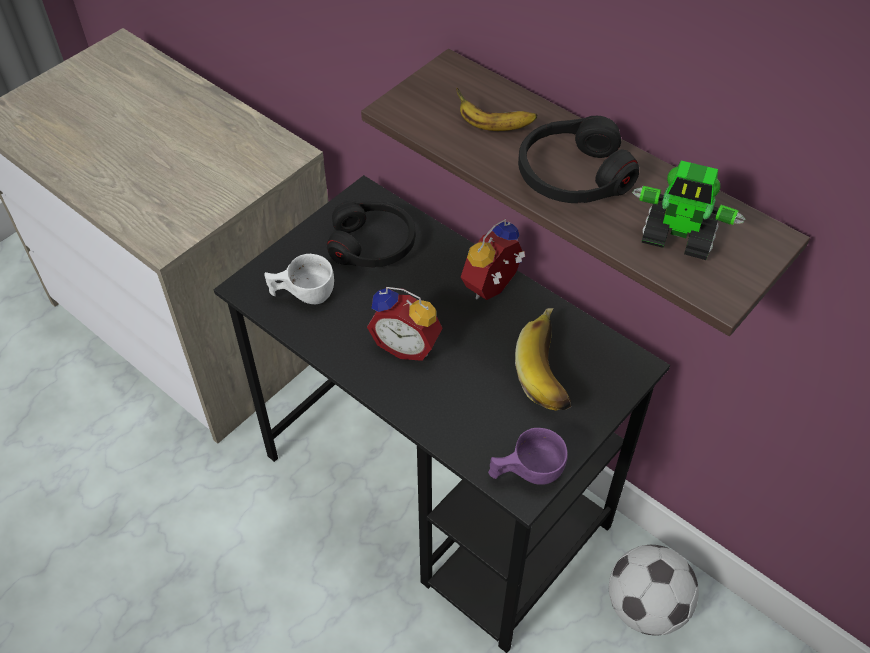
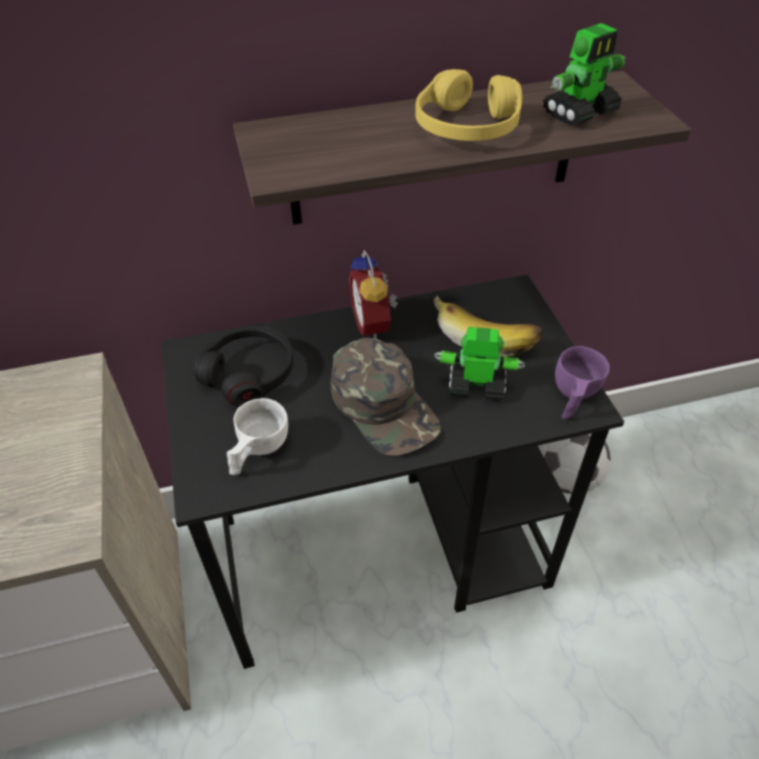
camera: 55 degrees left, 5 degrees down
alarm clock [367,287,442,361] -> green cap [331,338,441,456]
banana [456,88,537,131] -> none
black headphones [518,116,639,203] -> yellow headphones [415,69,522,141]
none -> toy robot [434,327,525,401]

